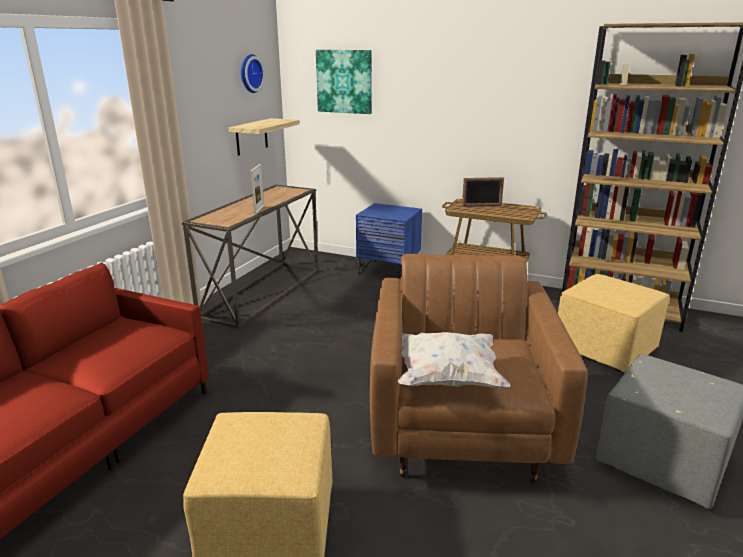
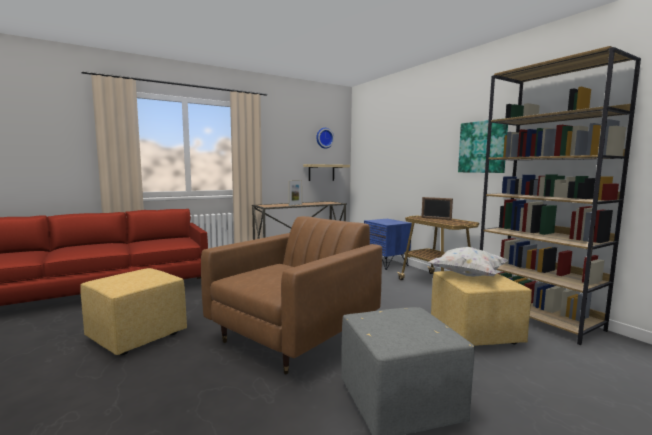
camera: 35 degrees right, 15 degrees down
picture [316,50,372,114] -> picture moved to [458,118,508,173]
white pillow [398,332,510,389] -> white pillow moved to [429,247,509,276]

